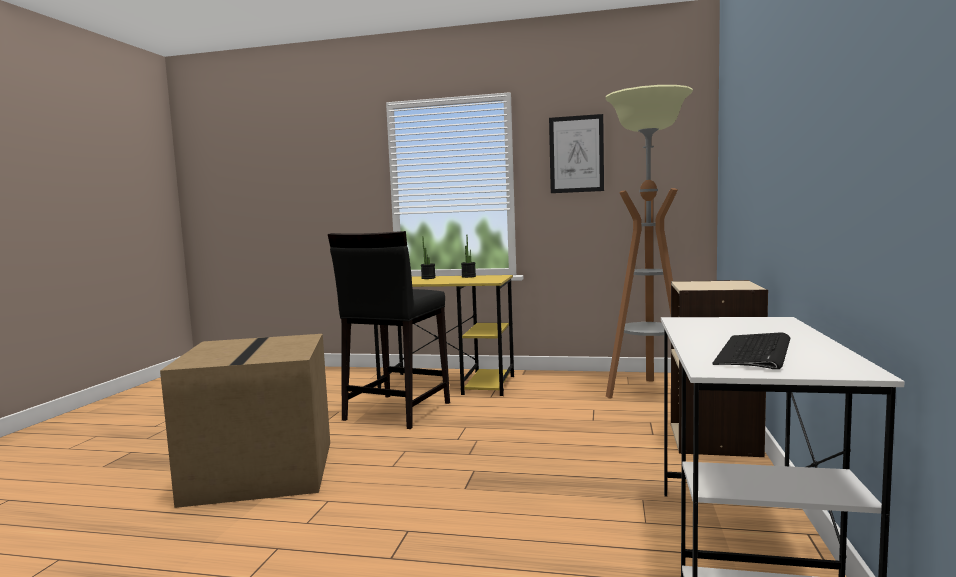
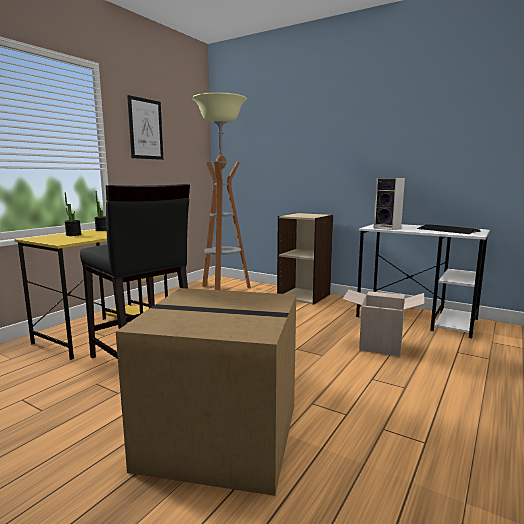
camera: 70 degrees left, 5 degrees up
none -> cardboard box [343,290,425,356]
none -> speaker [374,178,405,230]

